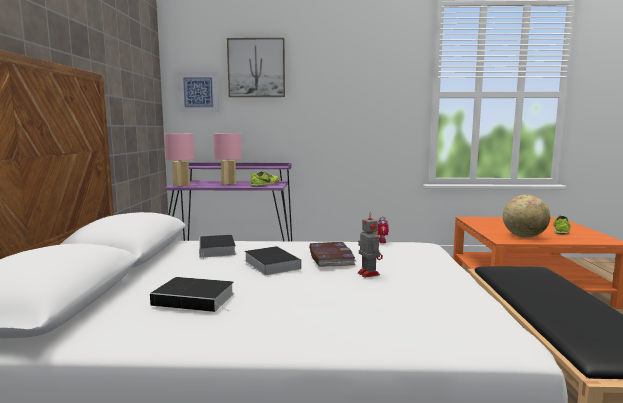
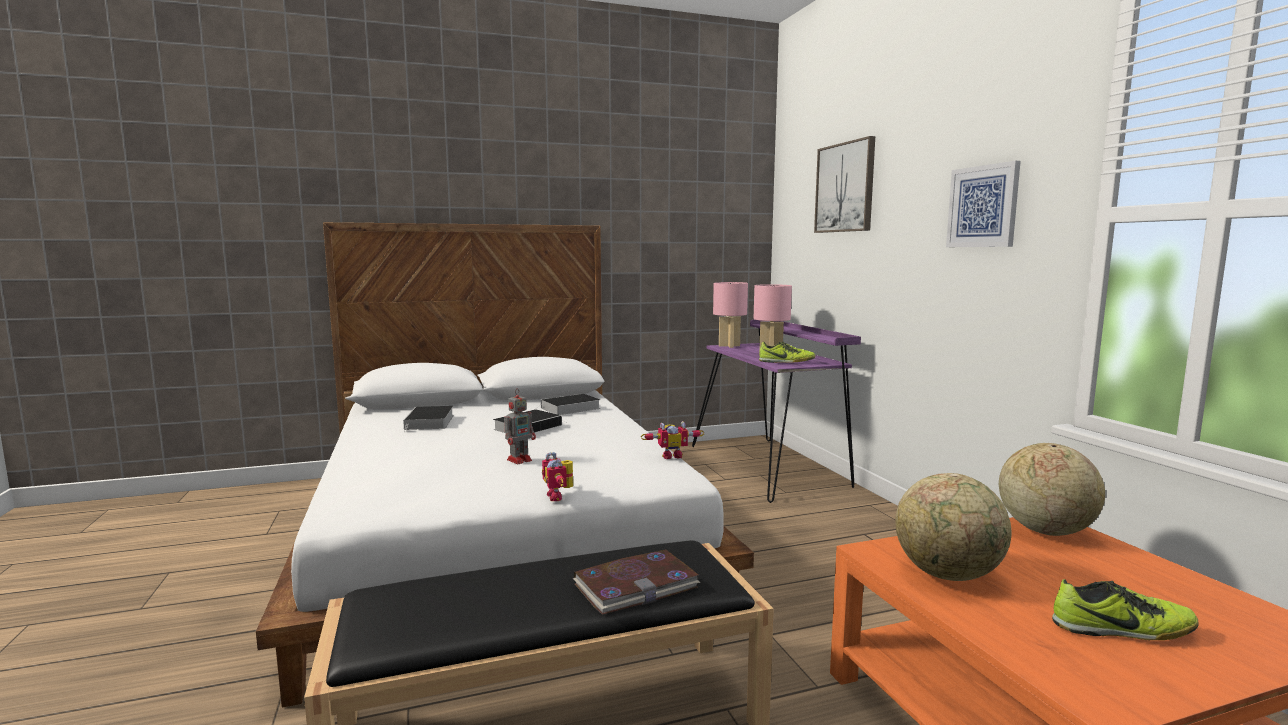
camera: 70 degrees right, 0 degrees up
picture [178,72,219,112] -> picture moved to [946,161,1021,247]
book [309,242,357,267] -> book moved to [573,550,700,615]
none -> toy robot [542,452,573,501]
none -> globe [999,443,1105,536]

